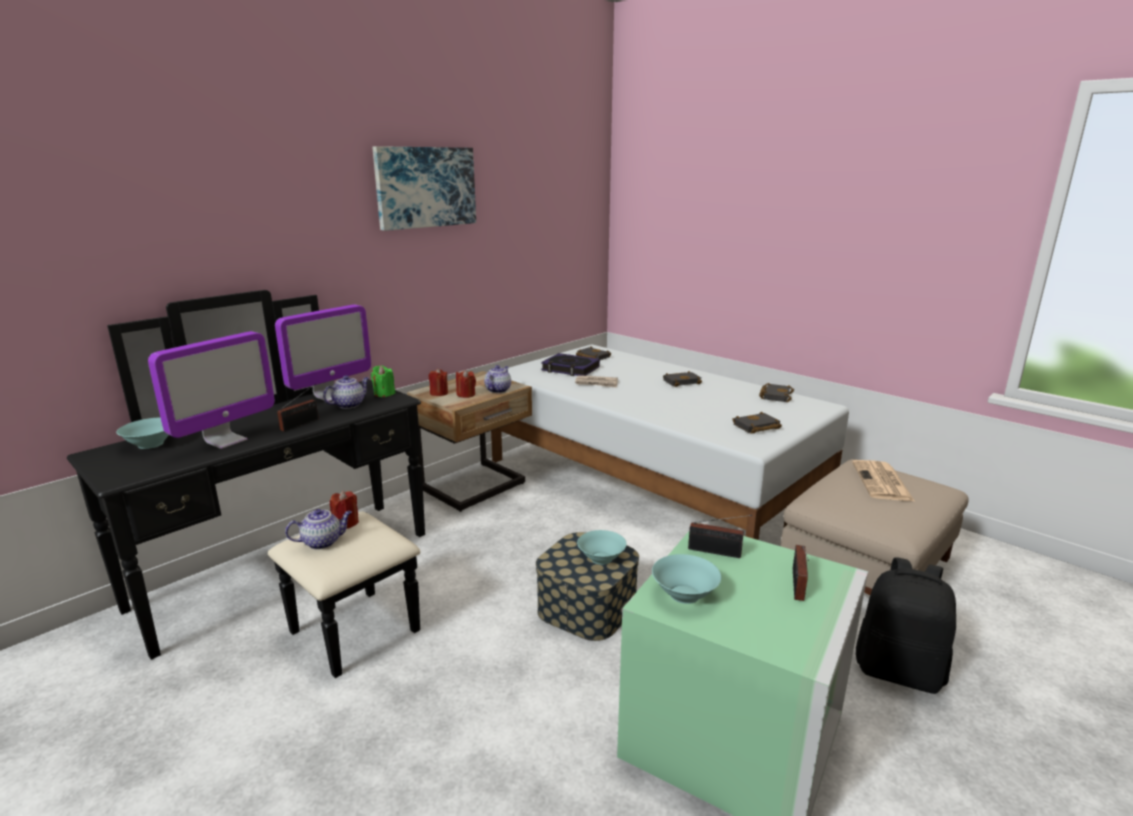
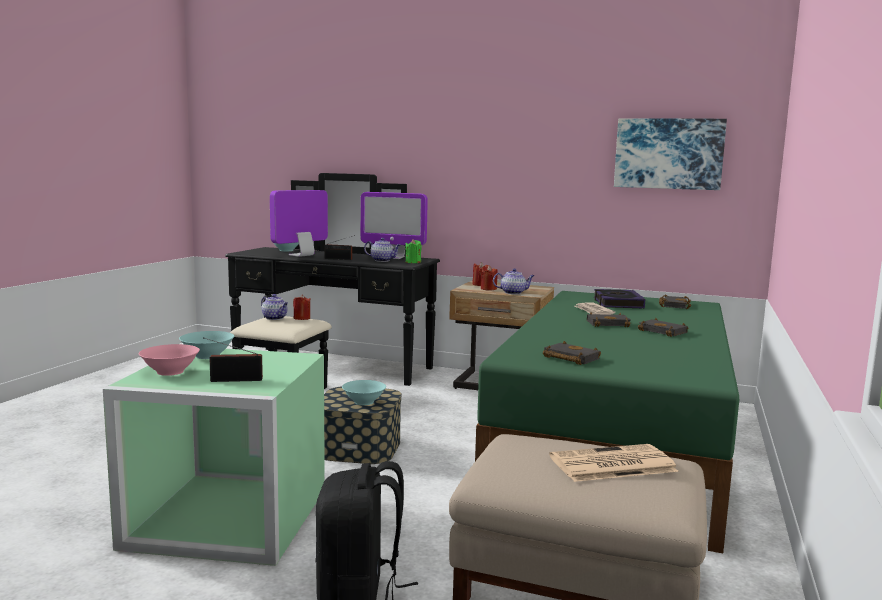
camera: 65 degrees right, 10 degrees down
monitor [148,331,275,449] -> monitor turned 120 degrees clockwise [270,190,328,257]
picture [372,146,476,231] -> picture moved to [614,118,727,190]
white bed [491,344,849,540] -> green bed [475,291,739,553]
radio [688,515,752,558] -> none
black book [759,383,794,402] -> black book moved to [587,312,631,327]
none -> pink bowl [138,344,200,376]

